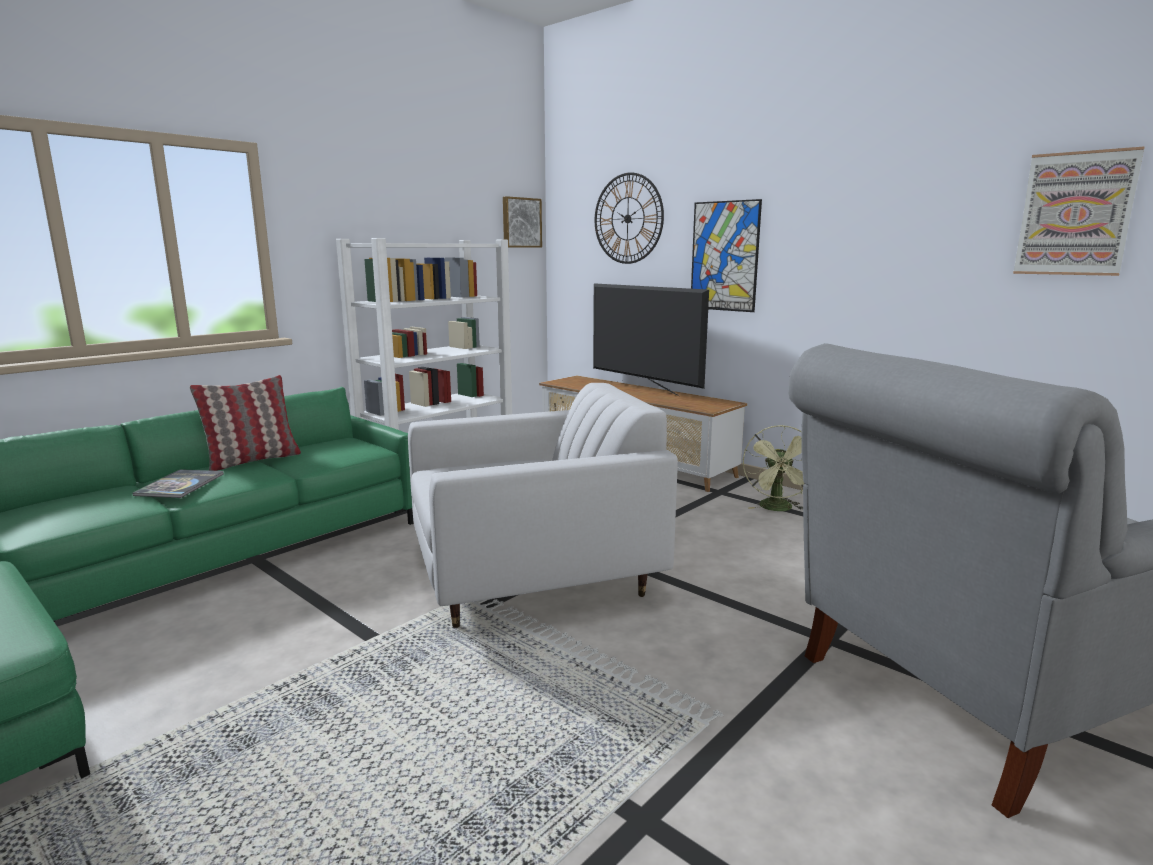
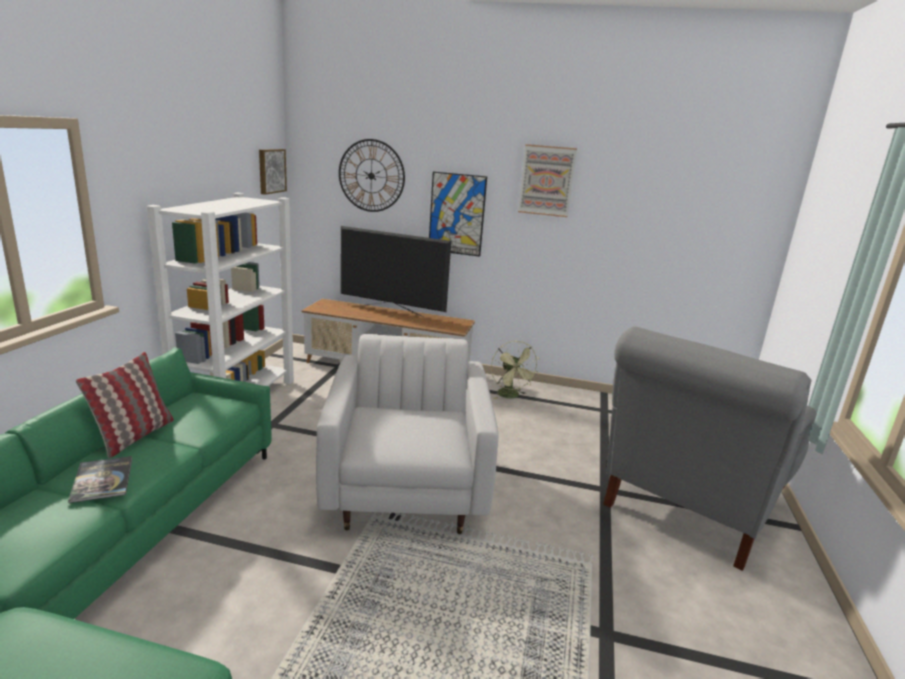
camera: 30 degrees left, 5 degrees up
white armchair [408,383,678,628] -> white armchair turned 45 degrees counterclockwise [316,334,498,534]
picture [1013,147,1145,276] -> picture moved to [518,144,577,217]

